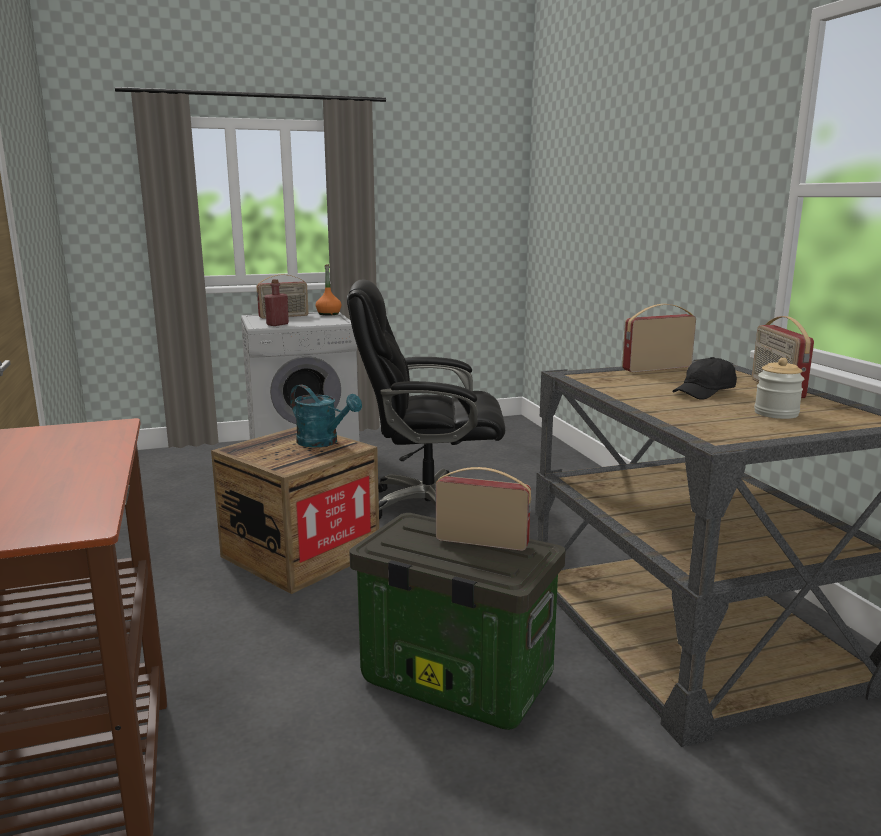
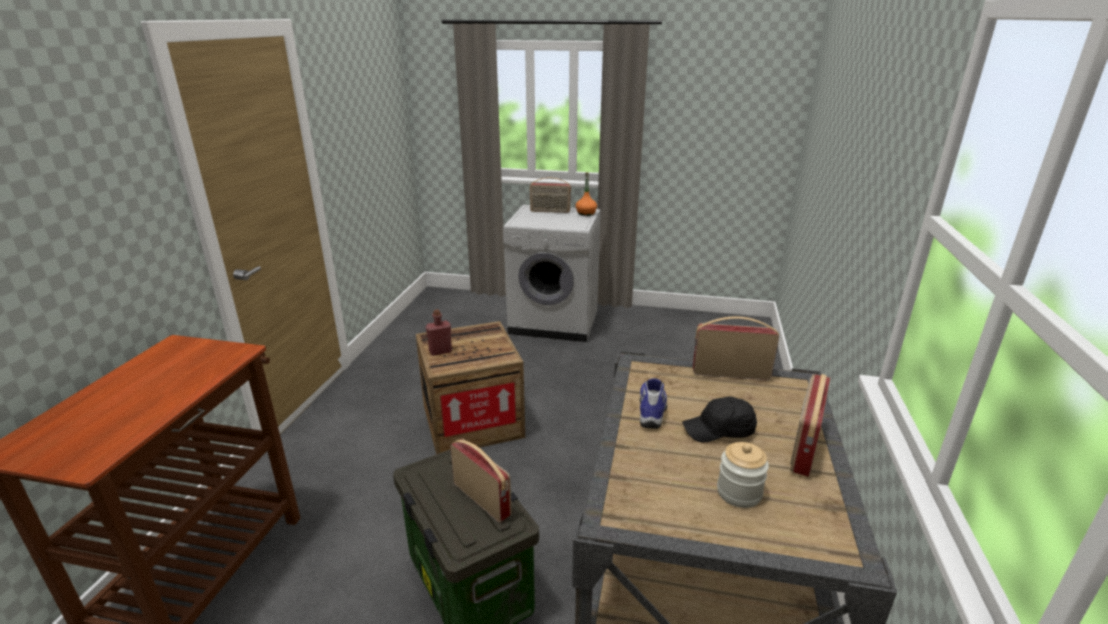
camera: 30 degrees right, 10 degrees up
red bottle [264,279,289,326] -> red bottle moved to [426,309,452,356]
turquoise watering can [290,385,362,447] -> none
black office chair [347,280,505,520] -> none
none -> shoe [640,378,668,429]

